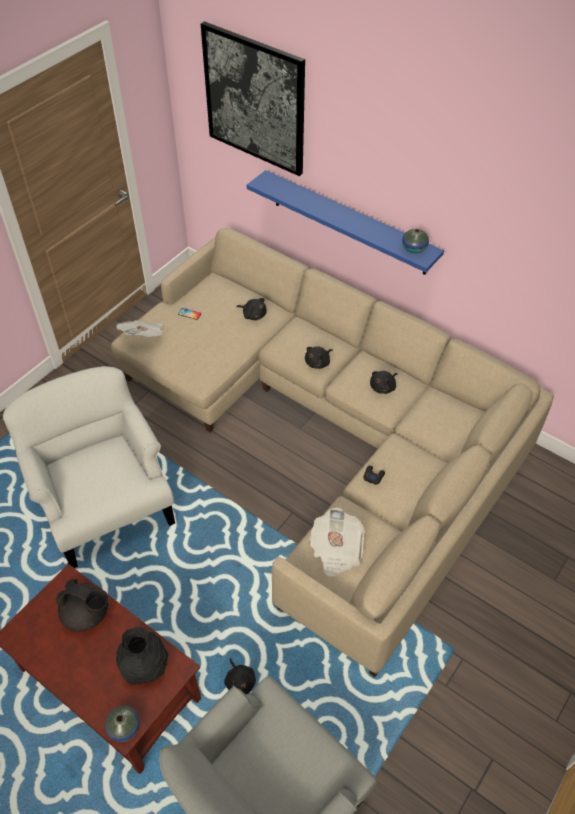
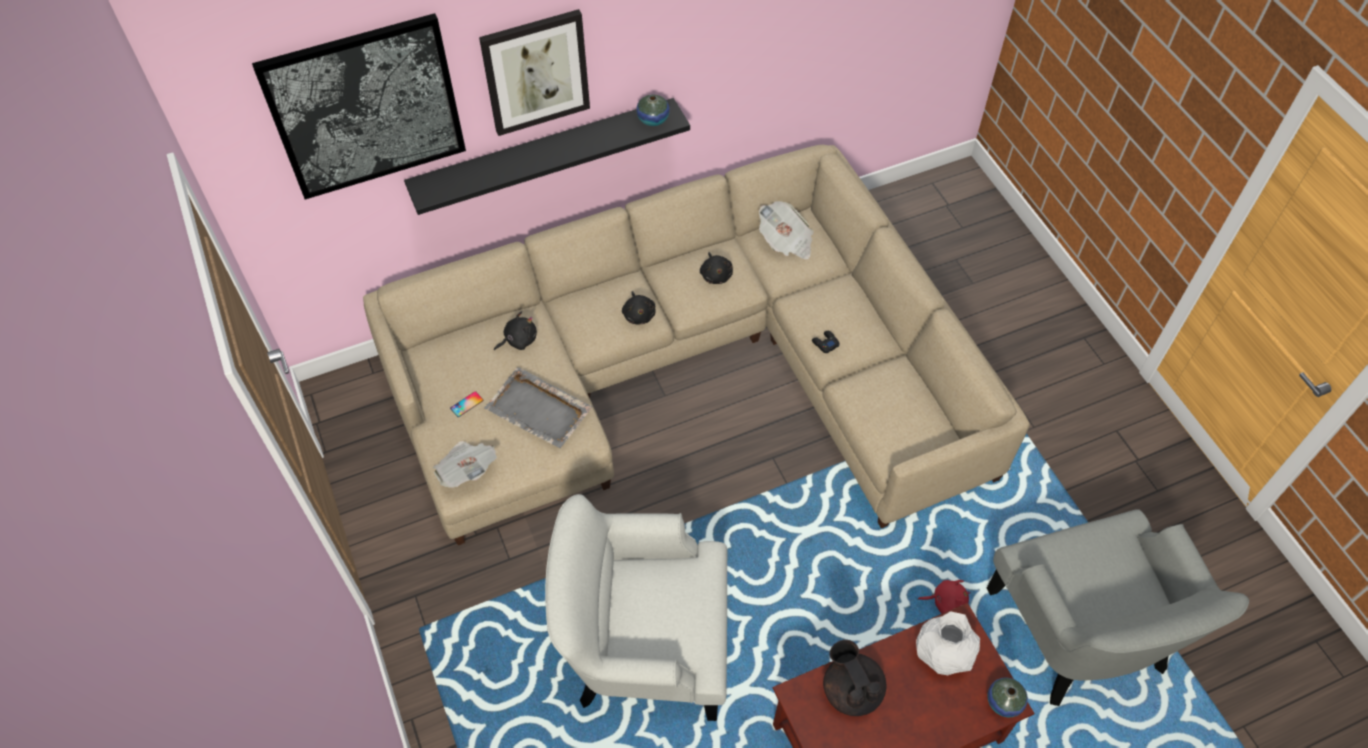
camera: 60 degrees left, 5 degrees up
black teapot [56,579,108,632] -> black teapot turned 75 degrees counterclockwise [823,640,886,716]
black vase [116,627,168,685] -> white vase [916,611,980,675]
black plush toy [224,658,256,694] -> red plush toy [918,580,971,614]
blue shelf [247,170,444,275] -> black shelf [404,98,690,215]
newspaper [309,508,365,577] -> newspaper moved to [759,201,814,260]
none -> picture [479,9,590,136]
none -> grey tray [484,367,592,448]

